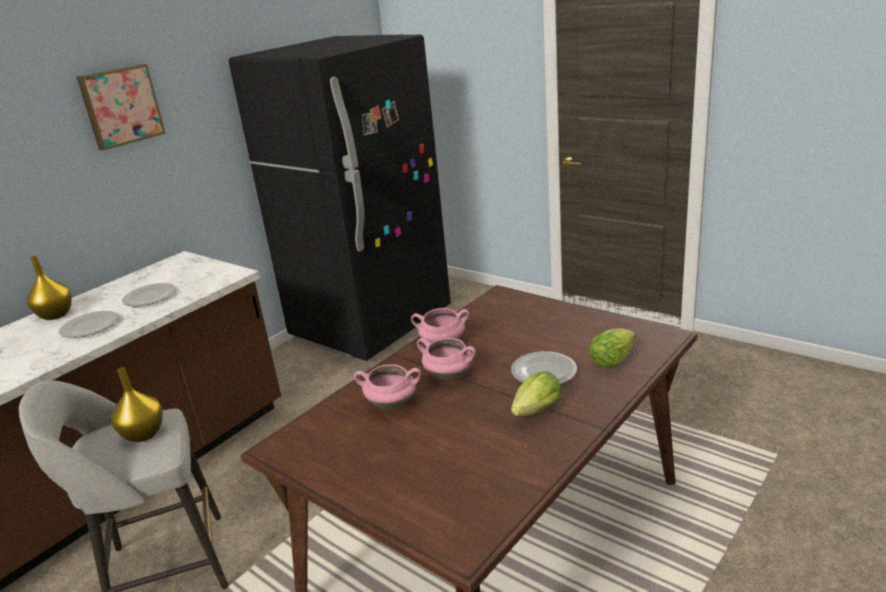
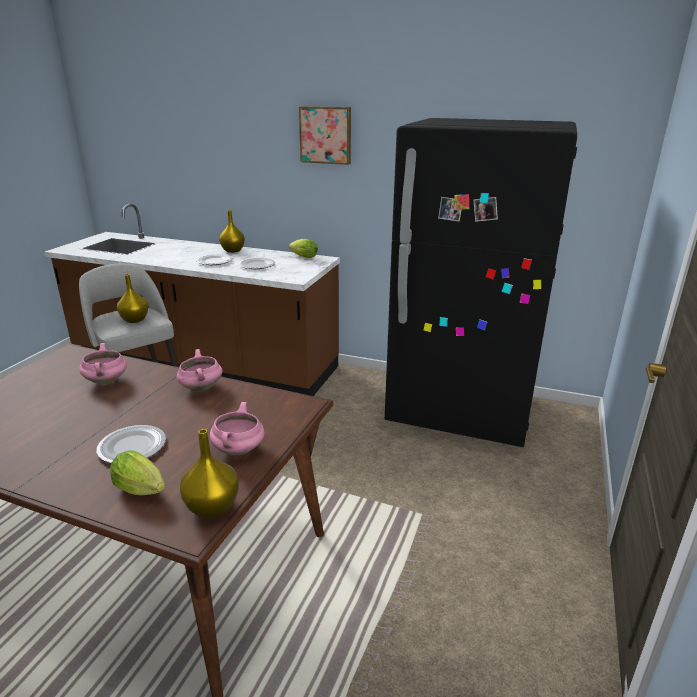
camera: 70 degrees right, 0 degrees up
pink cooking pot [417,338,476,380] -> pink cooking pot moved to [210,402,264,455]
lettuce [511,371,561,416] -> lettuce moved to [289,239,318,258]
none -> yellow vase [180,429,239,518]

